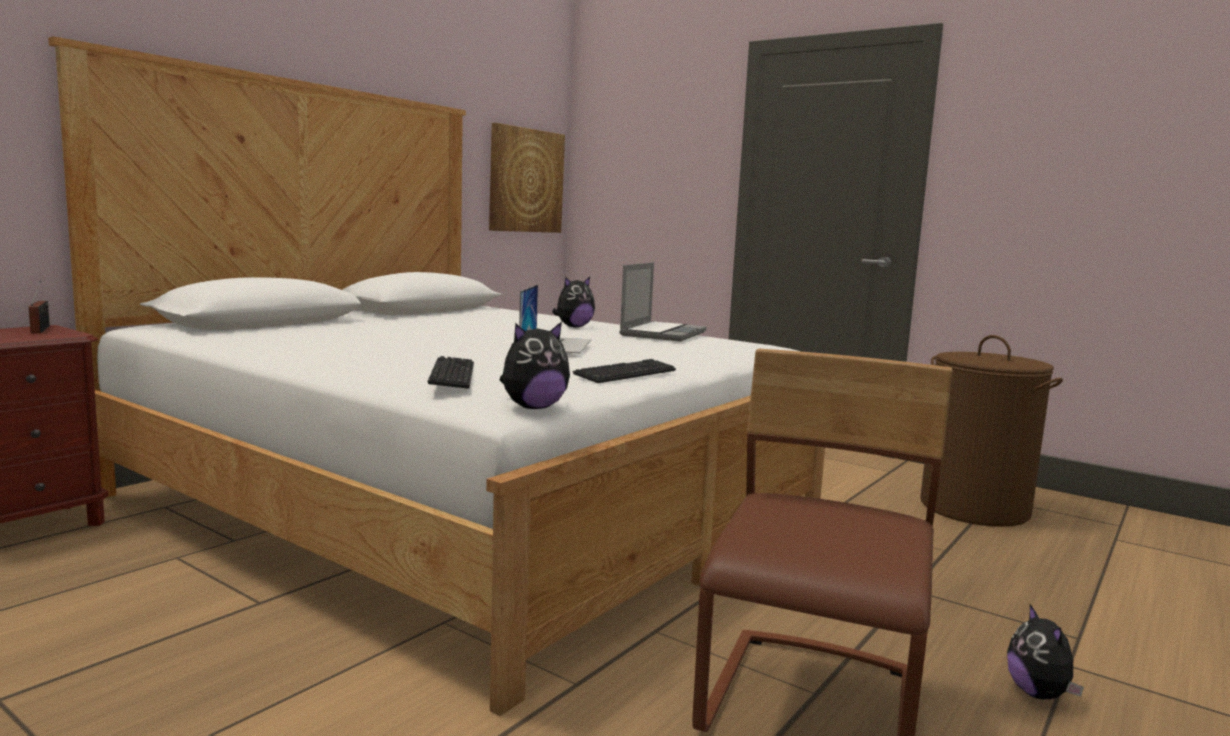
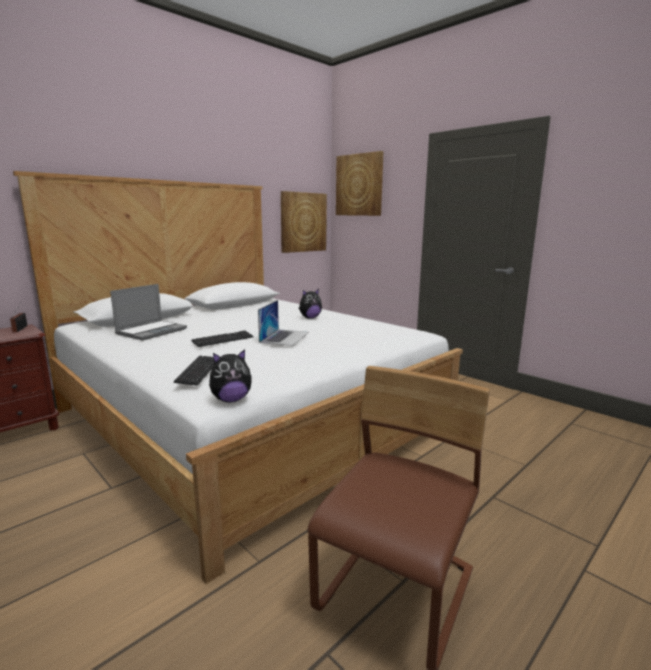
camera: 10 degrees right, 5 degrees up
keyboard [572,359,676,383] -> keyboard moved to [191,330,253,347]
laptop [619,262,707,342] -> laptop moved to [110,284,187,341]
brown laundry basket [920,335,1063,527] -> none
plush toy [1007,604,1084,699] -> none
none -> picture [336,151,384,216]

